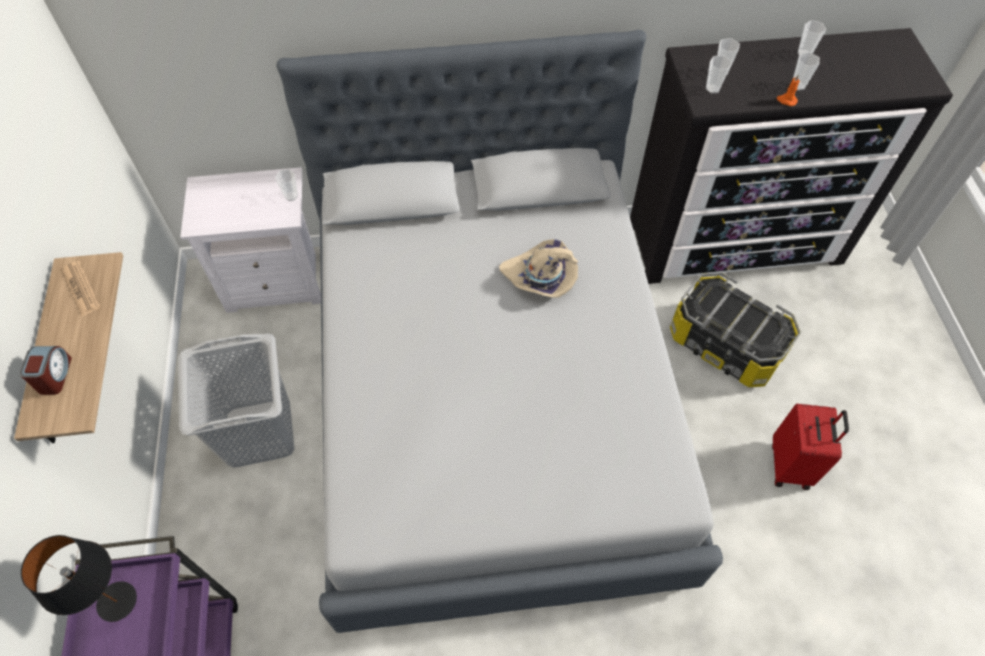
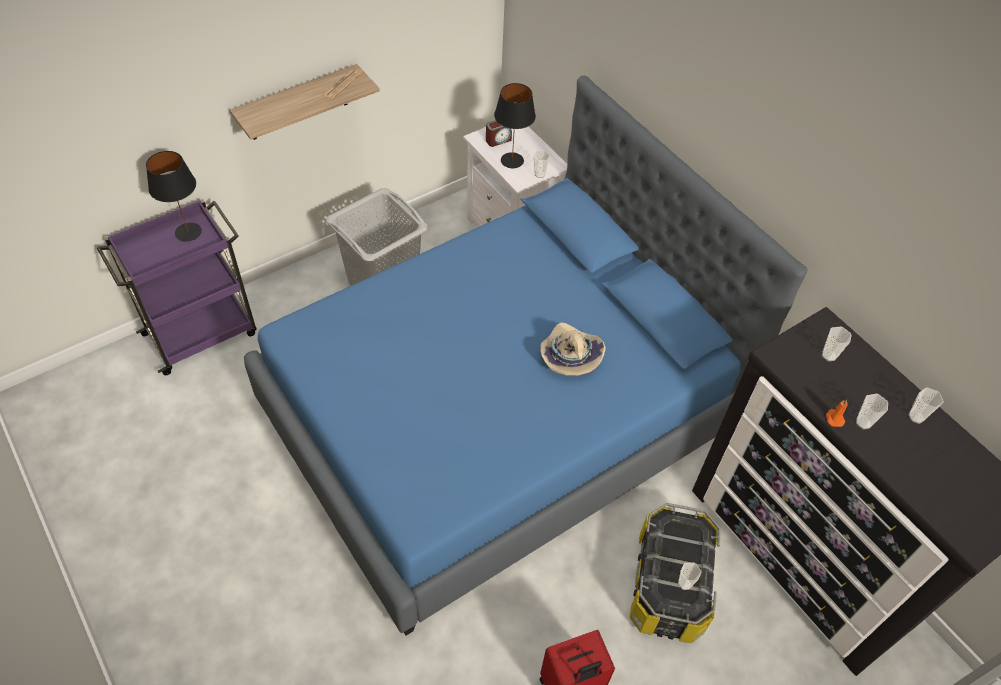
camera: 60 degrees right, 5 degrees down
alarm clock [20,346,72,395] -> alarm clock moved to [486,120,512,147]
grey bed [276,30,723,633] -> blue bed [244,76,807,636]
cup [706,56,732,94] -> cup moved to [678,563,702,590]
none -> black table lamp [494,83,536,168]

